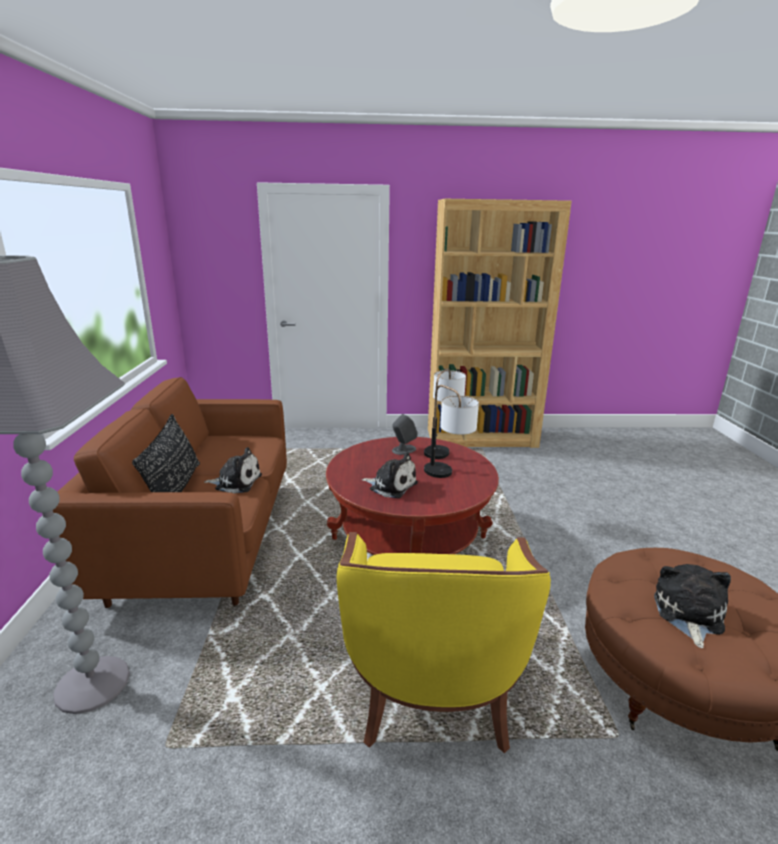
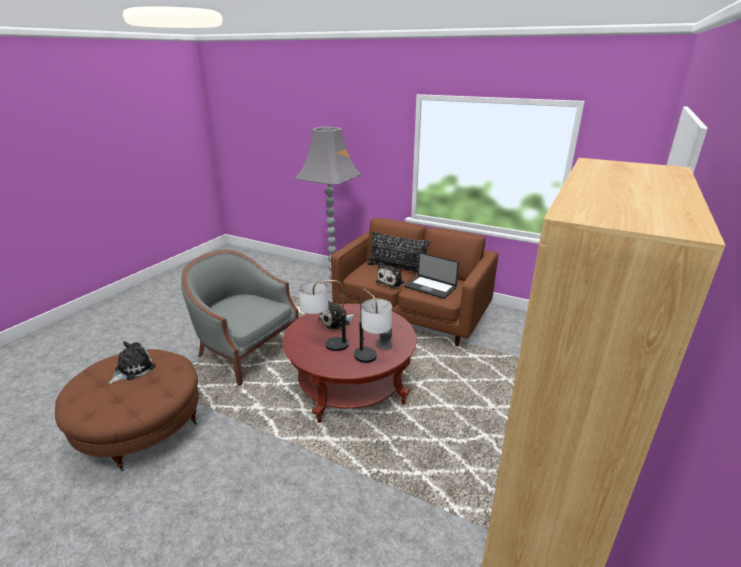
camera: 120 degrees right, 5 degrees up
yellow armchair [337,532,551,753] -> grey armchair [181,250,299,386]
plush toy [654,564,731,648] -> plush toy turned 105 degrees counterclockwise [108,341,156,384]
none -> laptop [405,252,459,299]

